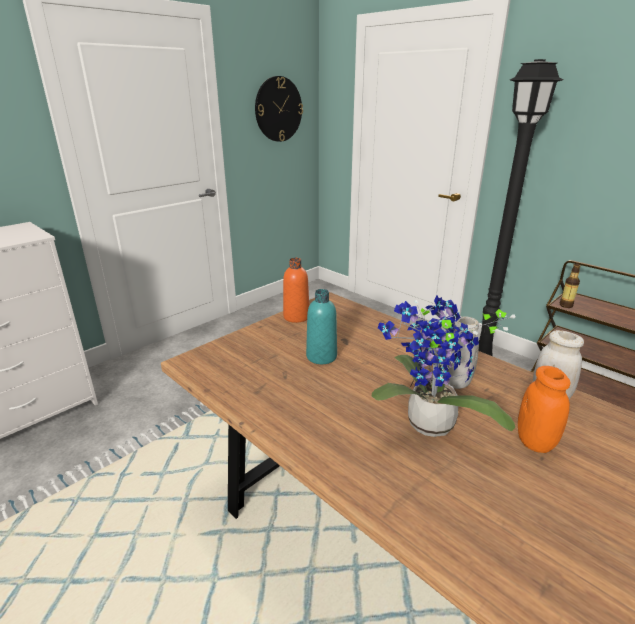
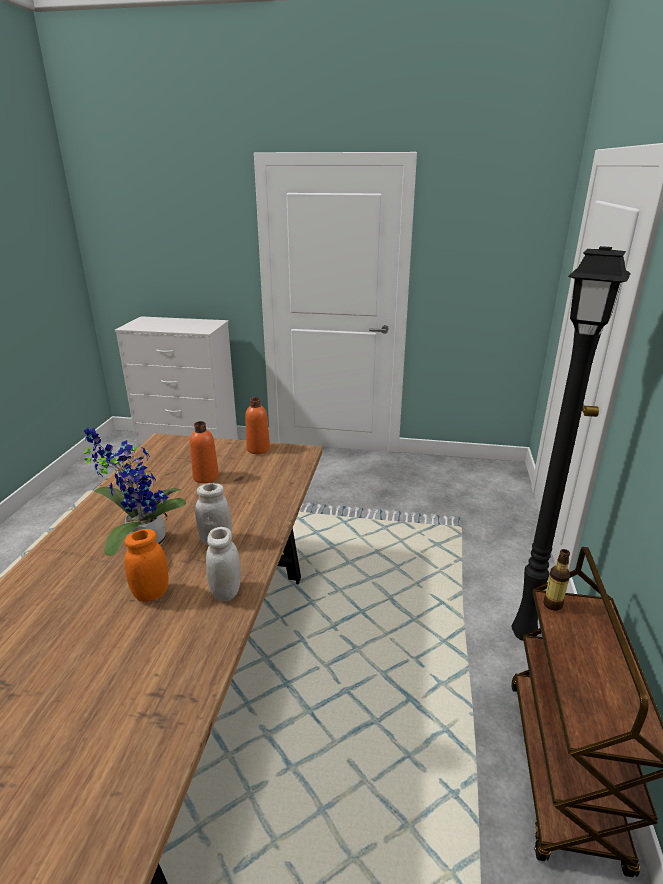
camera: 55 degrees right, 0 degrees up
wall clock [255,76,303,142] -> none
turquoise bottle [306,289,337,364] -> orange bottle [190,421,219,483]

